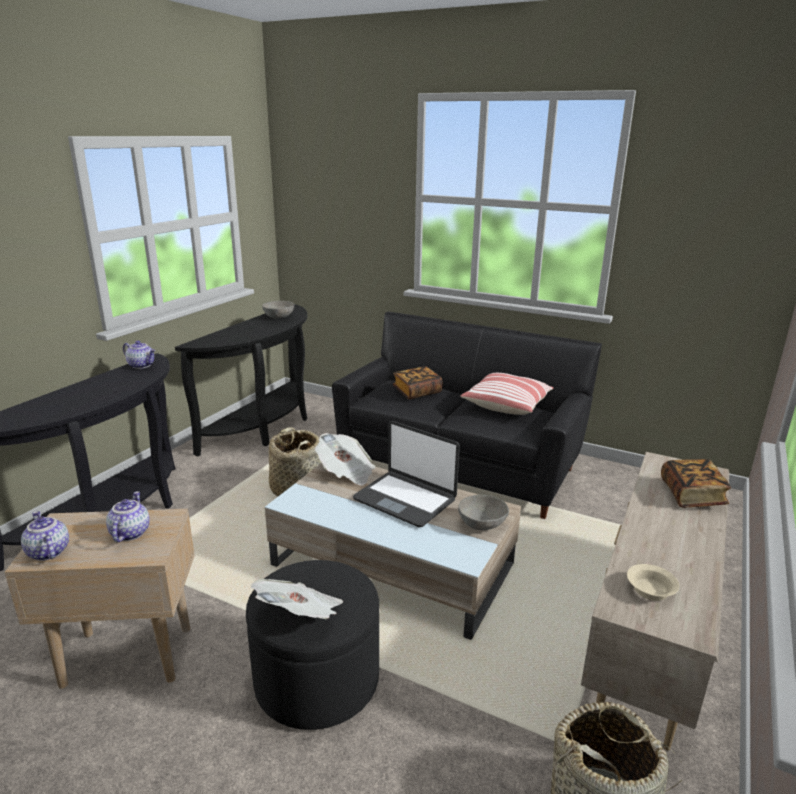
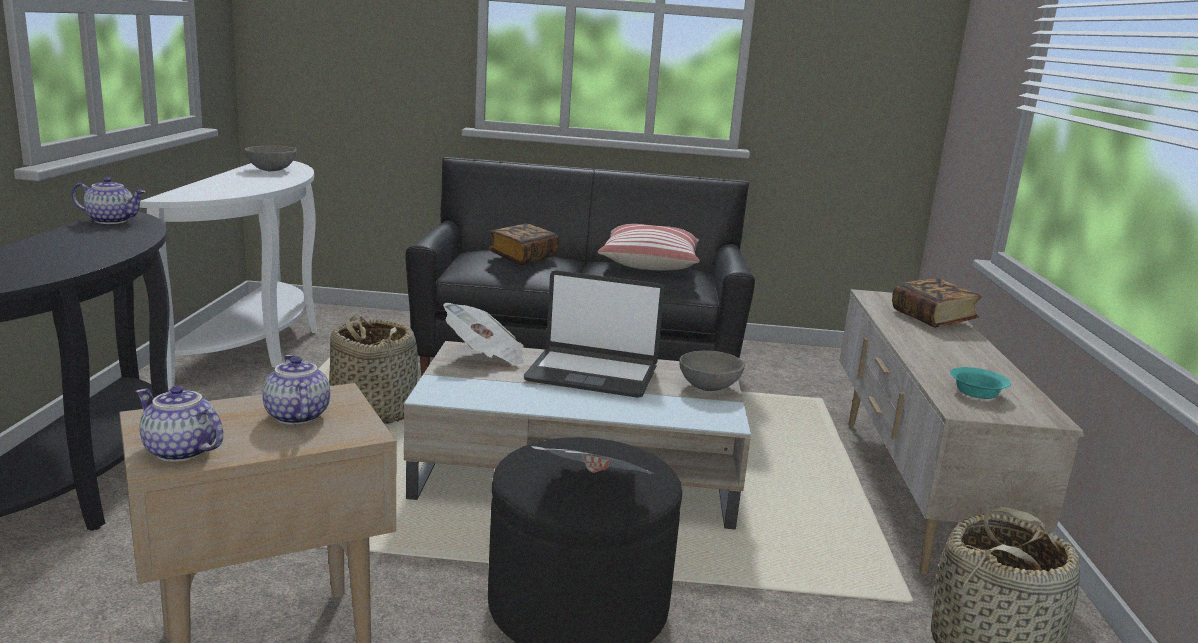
camera: 25 degrees left, 5 degrees down
black console table [175,304,307,456] -> white console table [140,161,317,391]
beige bowl [627,564,679,601] -> turquoise bowl [950,367,1011,399]

